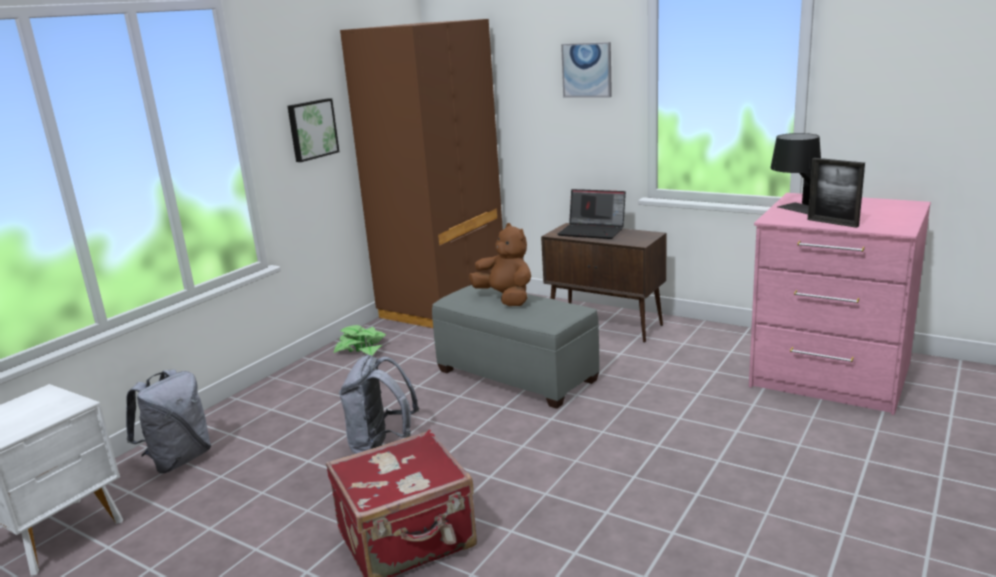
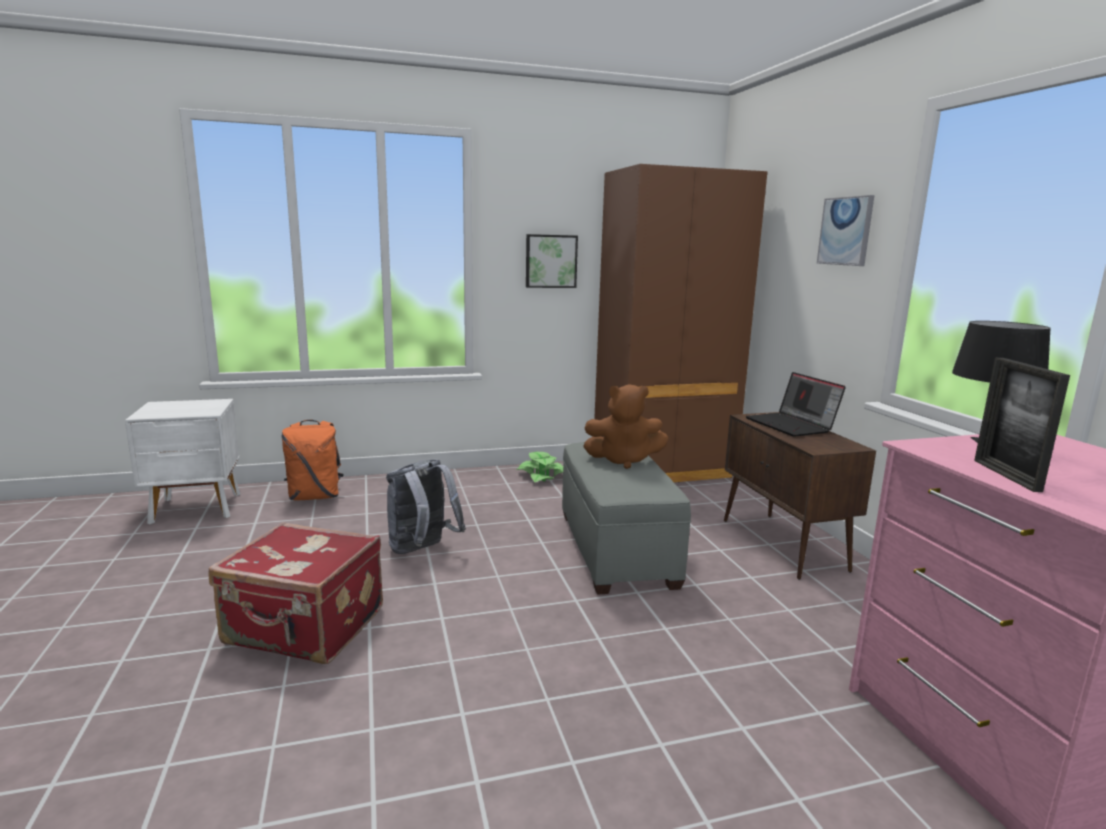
camera: 40 degrees right, 5 degrees down
grey backpack [126,369,211,474] -> orange backpack [281,420,344,500]
brown plush toy [469,223,531,306] -> brown plush toy turned 90 degrees clockwise [583,385,668,469]

